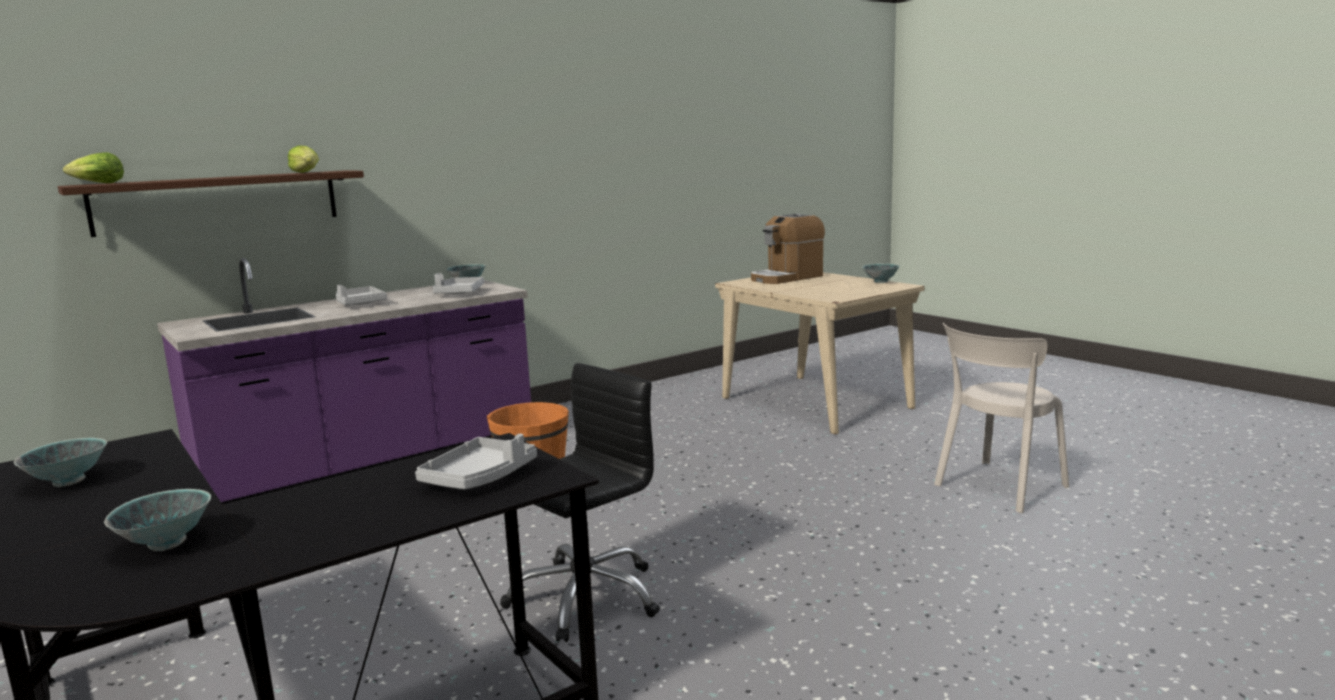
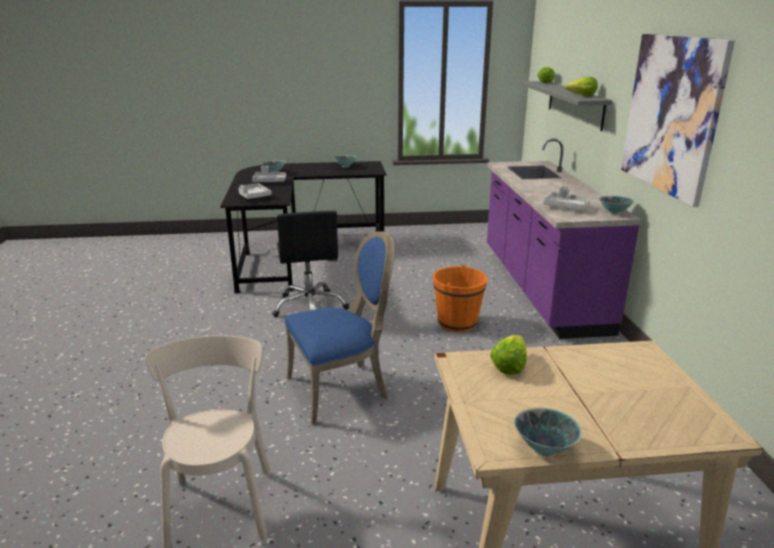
camera: 120 degrees right, 10 degrees up
brown shelf [58,170,364,237] -> grey shelf [522,81,612,131]
grey tray [336,285,387,305] -> grey tray moved to [252,166,286,182]
coffee machine [751,214,825,284] -> none
none -> blue chair [284,231,395,425]
none -> lettuce [490,335,527,375]
none -> picture [621,34,735,207]

